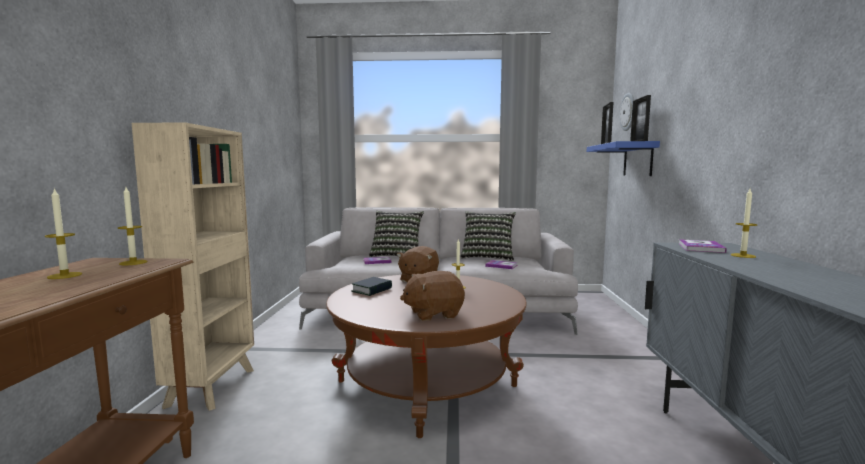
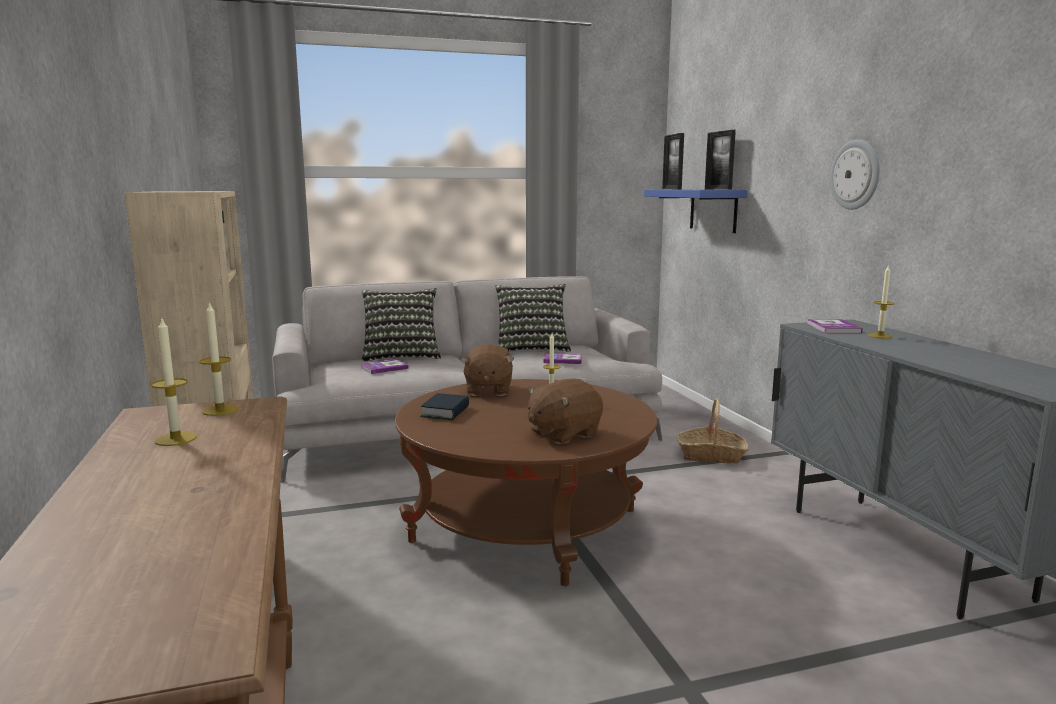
camera: 20 degrees left, 5 degrees up
wall clock [620,93,634,131] -> wall clock moved to [830,139,880,210]
none -> basket [676,398,749,464]

